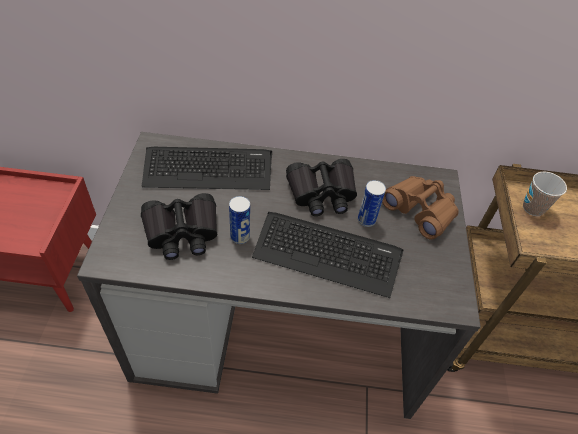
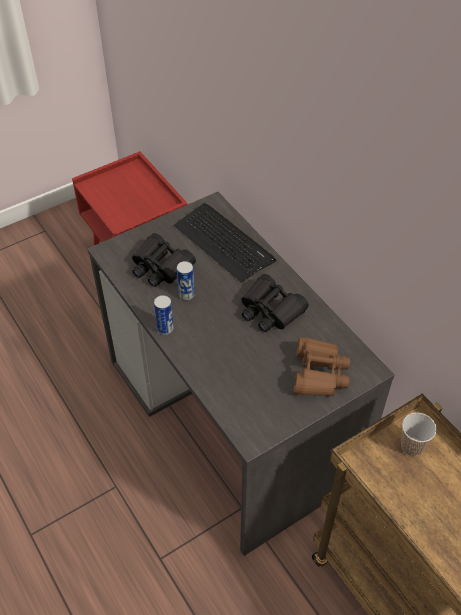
camera: 55 degrees right, 0 degrees up
keyboard [252,212,403,298] -> none
can [358,180,386,227] -> can moved to [154,295,173,335]

